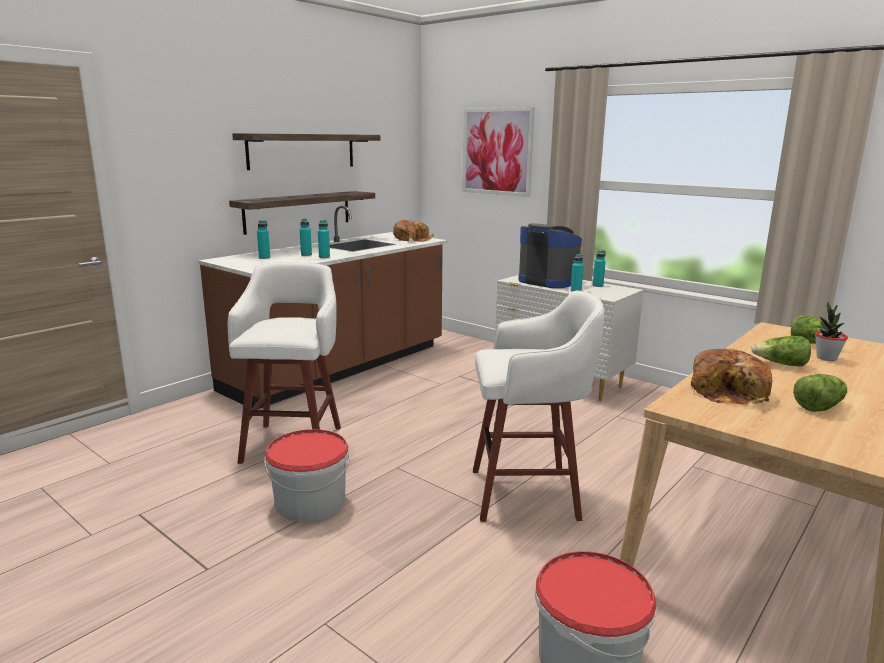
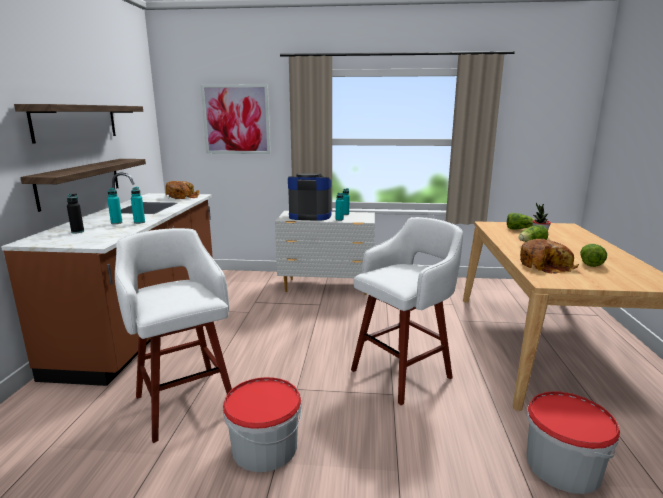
camera: 35 degrees left, 0 degrees up
turquoise bottle [257,220,270,259] -> black bottle [67,194,84,233]

